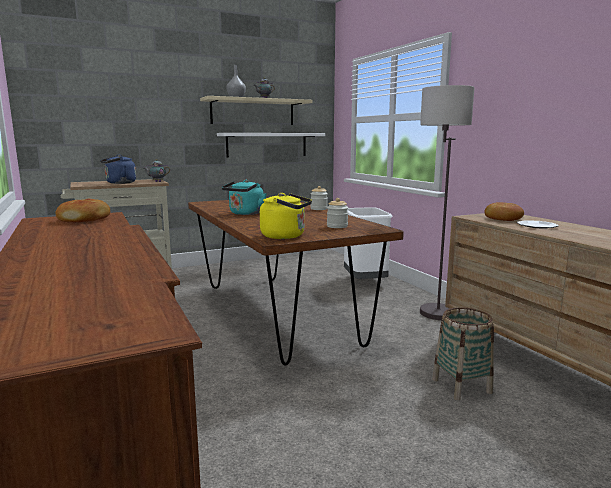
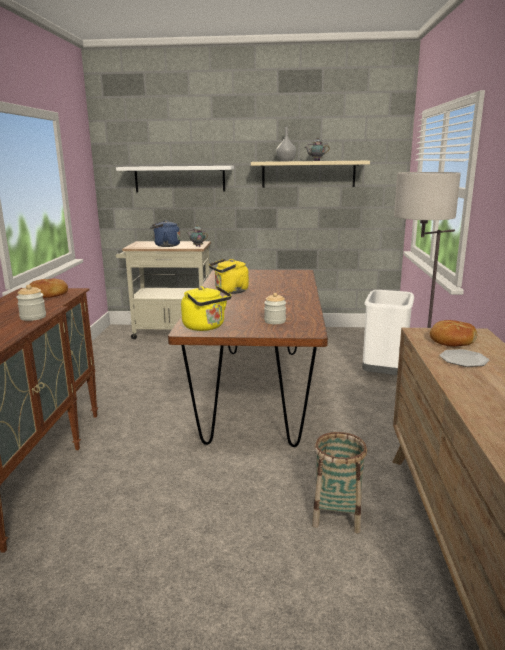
camera: 30 degrees right, 5 degrees up
white shelf [217,133,325,157] -> white shelf moved to [116,166,234,192]
turquoise kettle [222,180,267,215] -> yellow kettle [209,259,249,294]
jar [311,186,328,210] -> jar moved to [16,285,46,321]

